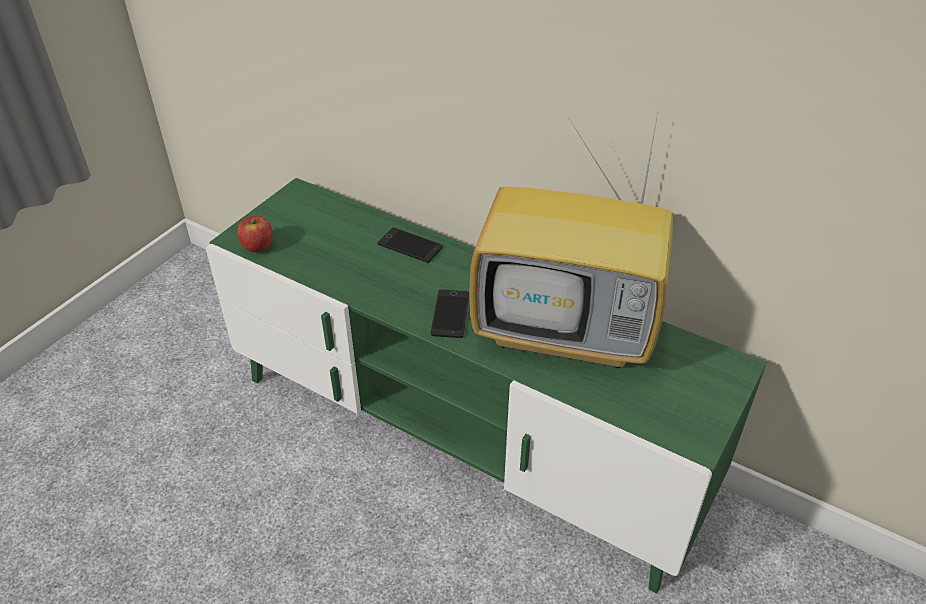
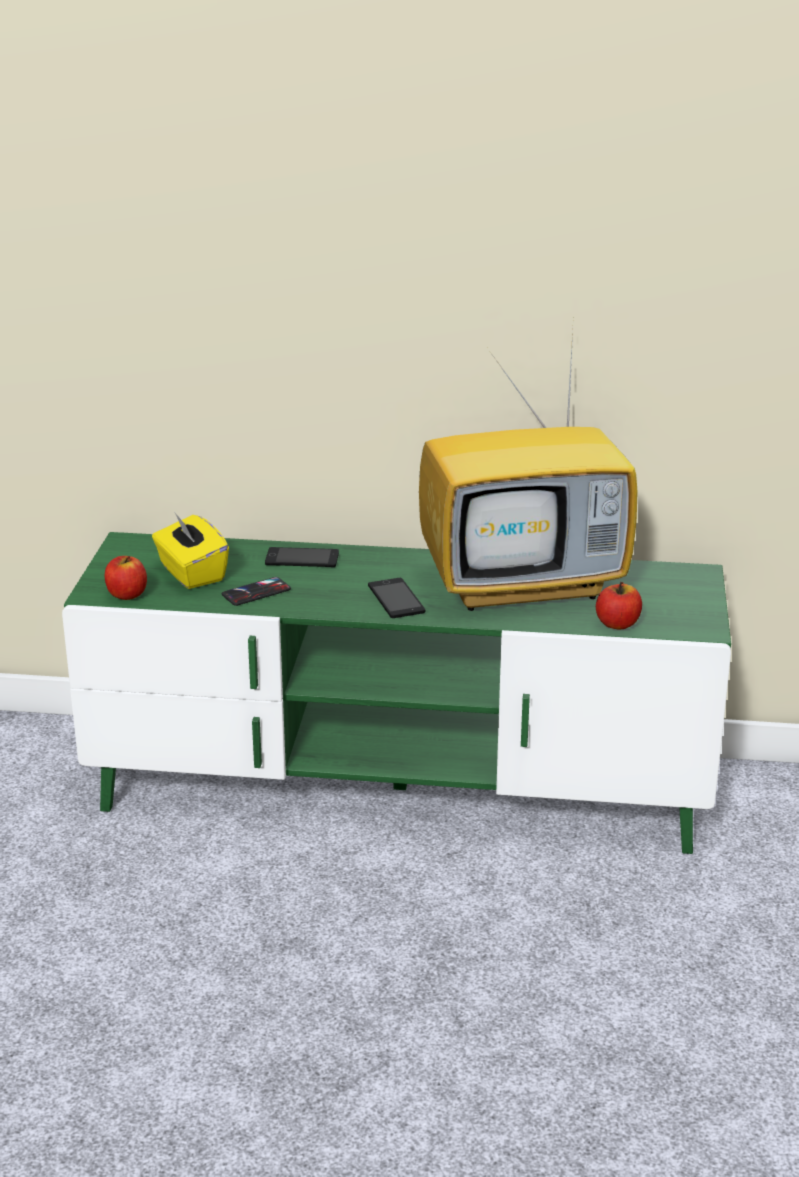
camera: 25 degrees left, 15 degrees down
none -> yellow tissue box [152,513,229,589]
none -> phone [222,577,291,606]
none -> apple [596,582,642,629]

